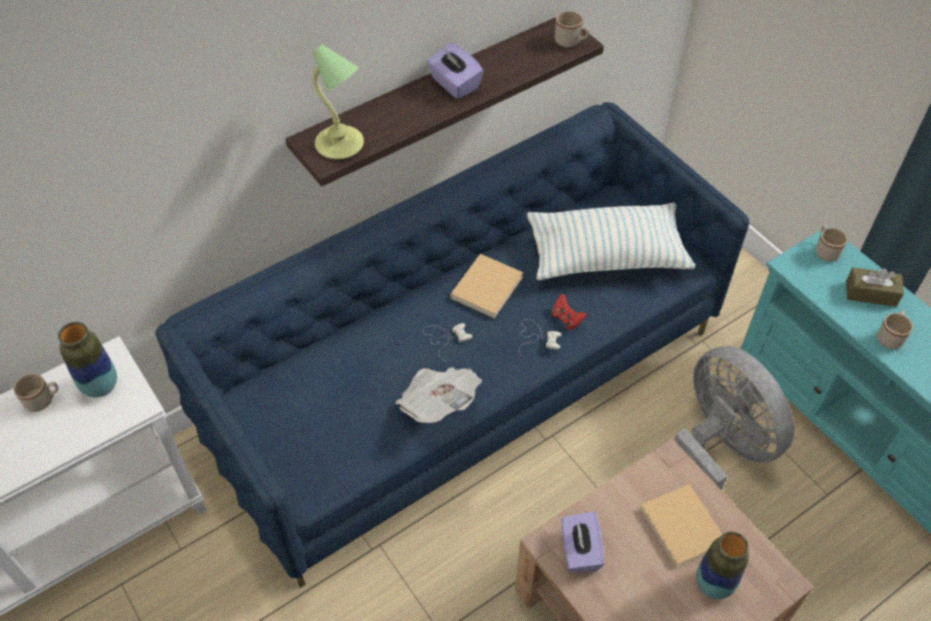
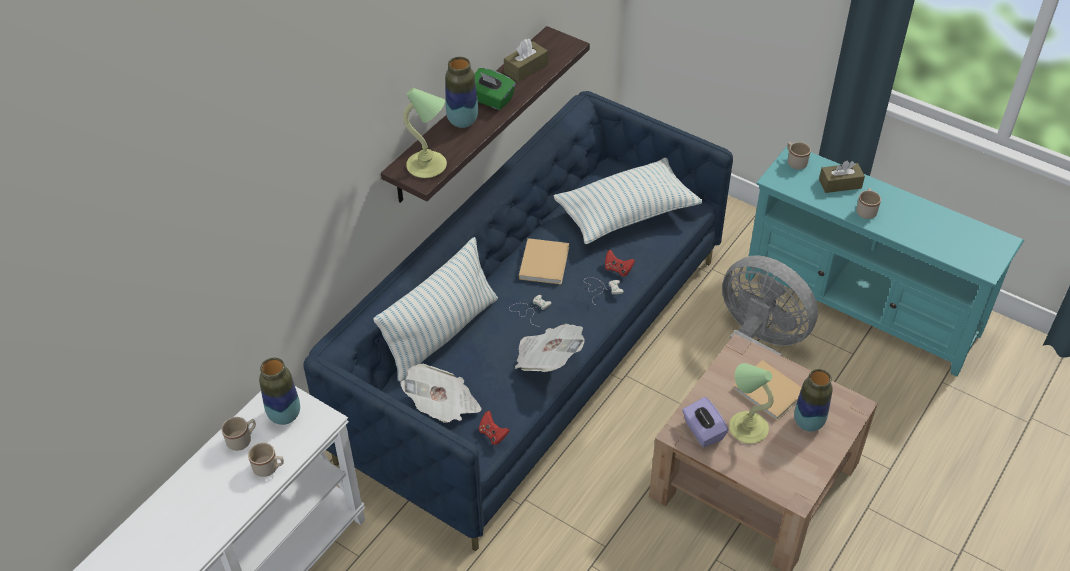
camera: 20 degrees left, 5 degrees down
purple tissue box [426,43,483,99] -> green tissue box [474,68,516,110]
beige mug [555,11,590,47] -> beige mug moved to [248,442,284,477]
none -> pillow [373,237,498,382]
none -> newspaper [400,364,482,423]
none -> vase [445,57,478,128]
none -> red game controller [479,411,509,445]
none -> brown tissue box [504,39,548,82]
none -> table lamp [729,363,774,444]

